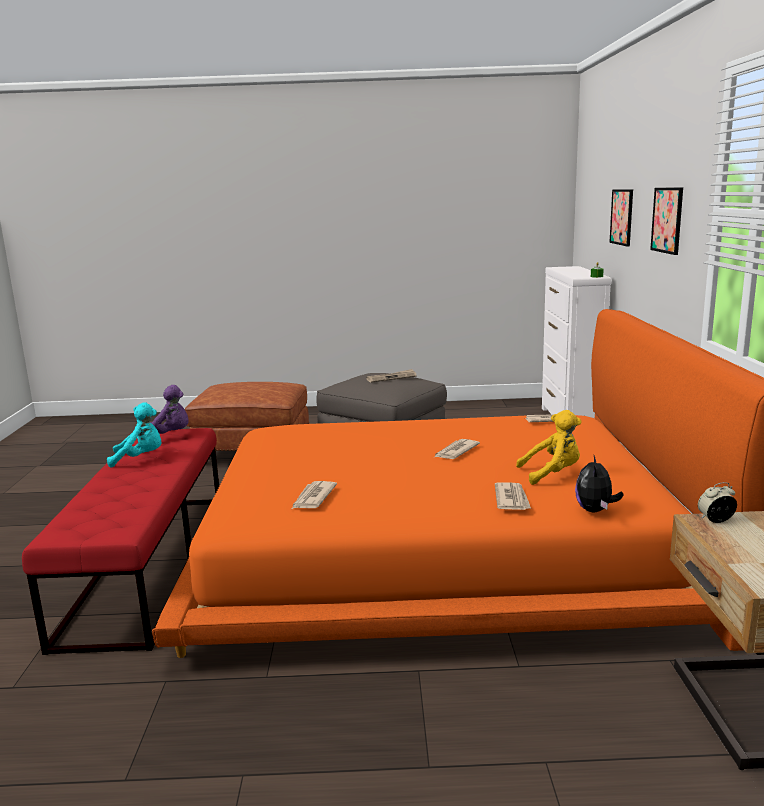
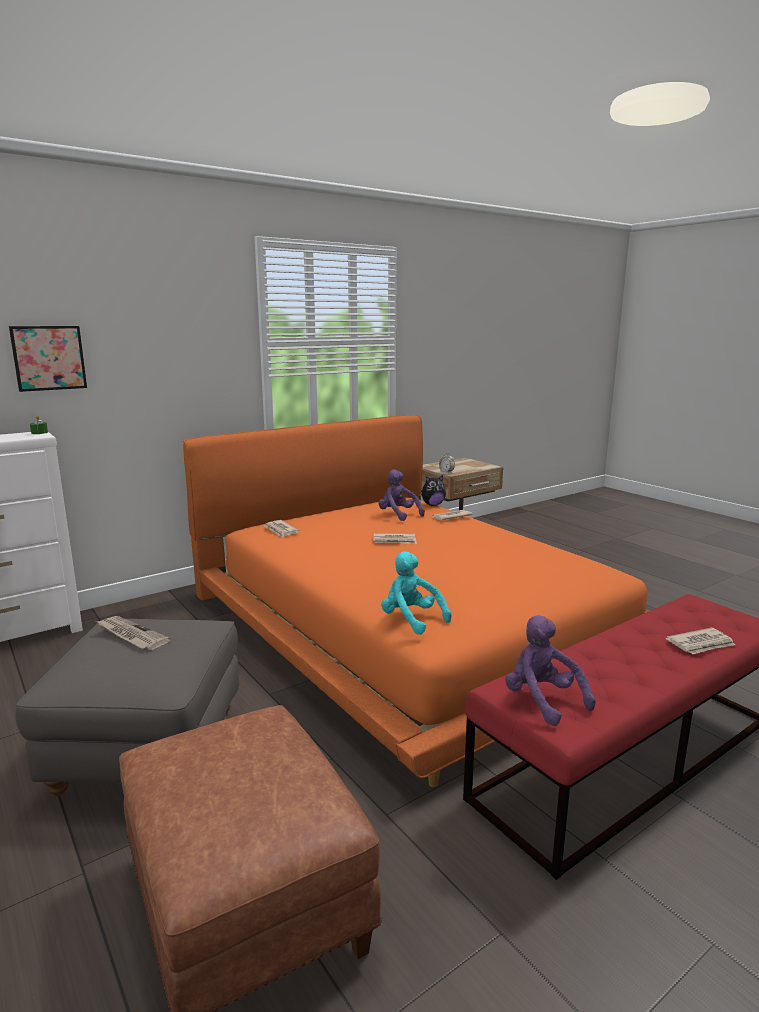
camera: 125 degrees left, 0 degrees up
turquoise plush toy [107,402,161,468] -> turquoise plush toy moved to [381,551,452,635]
newspaper [292,481,337,509] -> newspaper moved to [666,628,735,654]
yellow plush toy [516,410,582,485] -> purple plush toy [378,469,425,521]
picture [650,187,683,255] -> none

